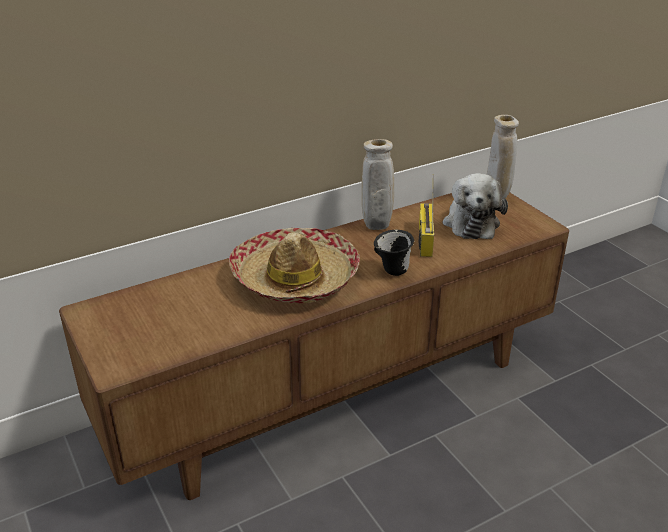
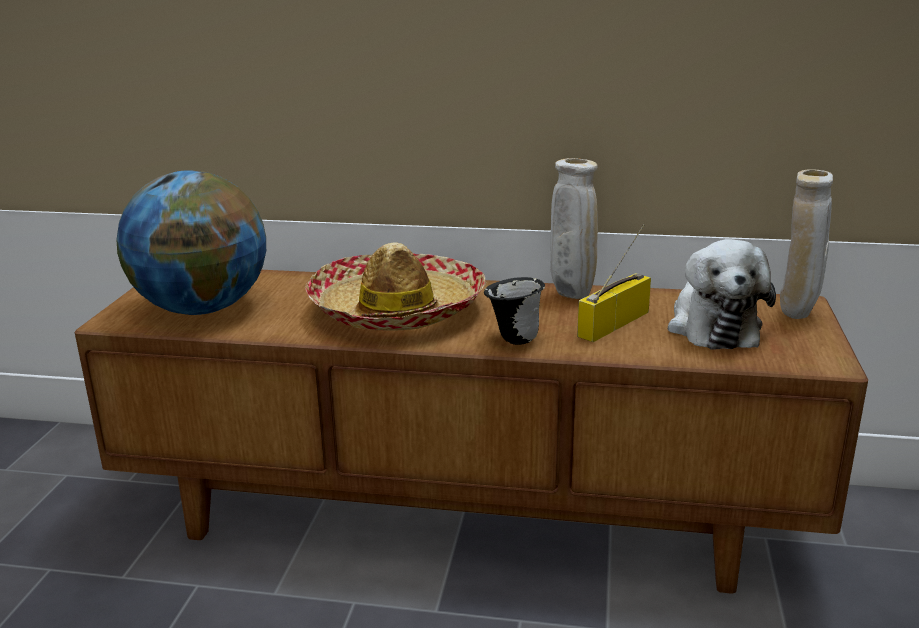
camera: 40 degrees right, 10 degrees down
plush toy [443,173,508,239] -> plush toy turned 45 degrees counterclockwise [668,239,776,350]
none -> globe [116,170,266,315]

